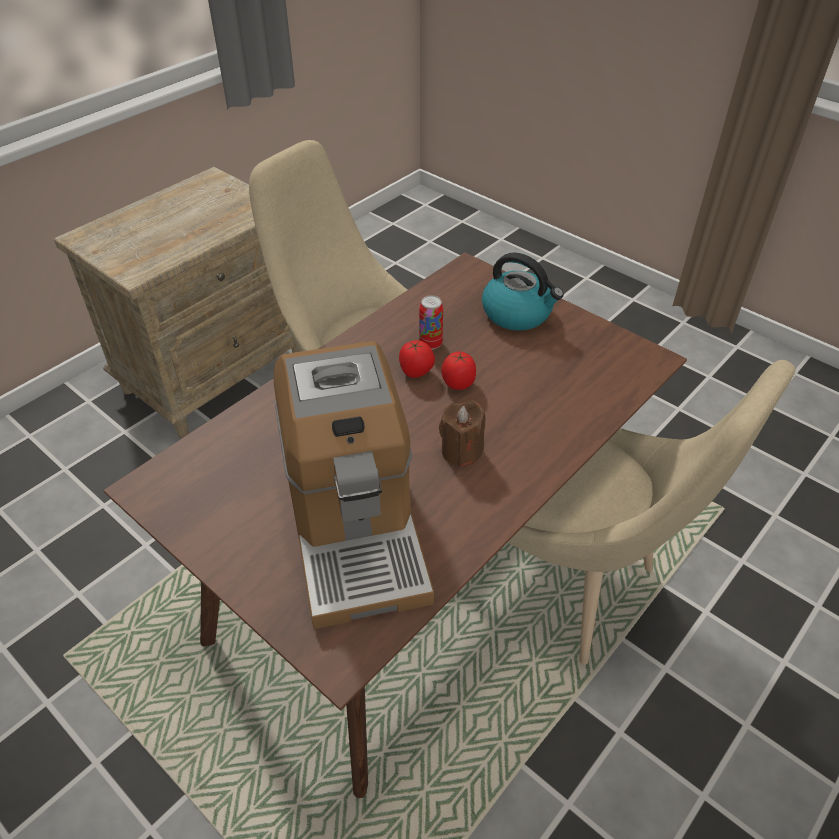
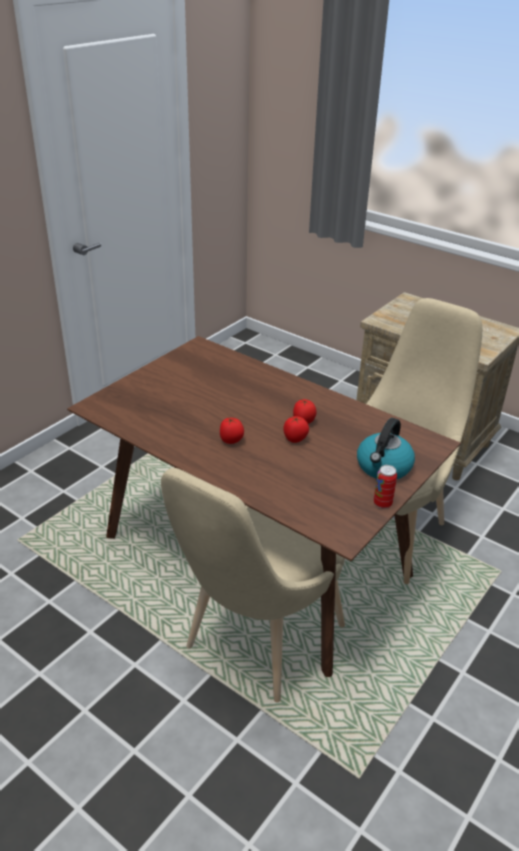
camera: 85 degrees right, 10 degrees down
coffee machine [274,341,434,629] -> none
can [419,295,443,350] -> can moved to [374,465,397,509]
brown candle [439,400,485,467] -> tomato [220,418,244,444]

